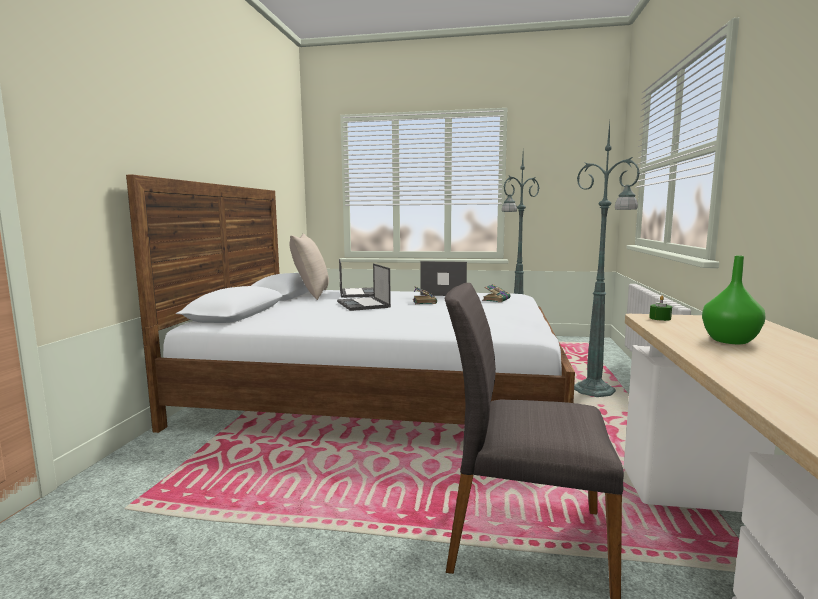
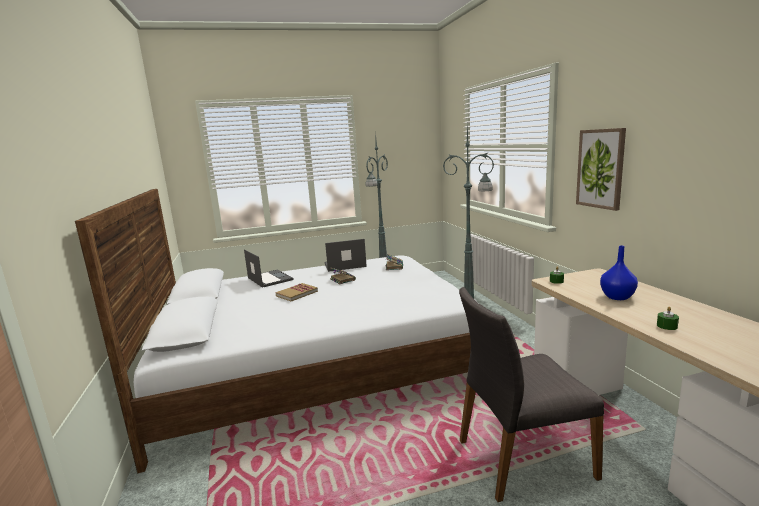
camera: 25 degrees left, 5 degrees up
beige pillow [290,234,329,300] -> none
laptop [337,263,391,311] -> book [276,283,318,301]
green vase [702,256,766,344] -> blue vase [600,245,638,300]
none -> picture [576,128,626,211]
none -> green candle [657,307,679,330]

